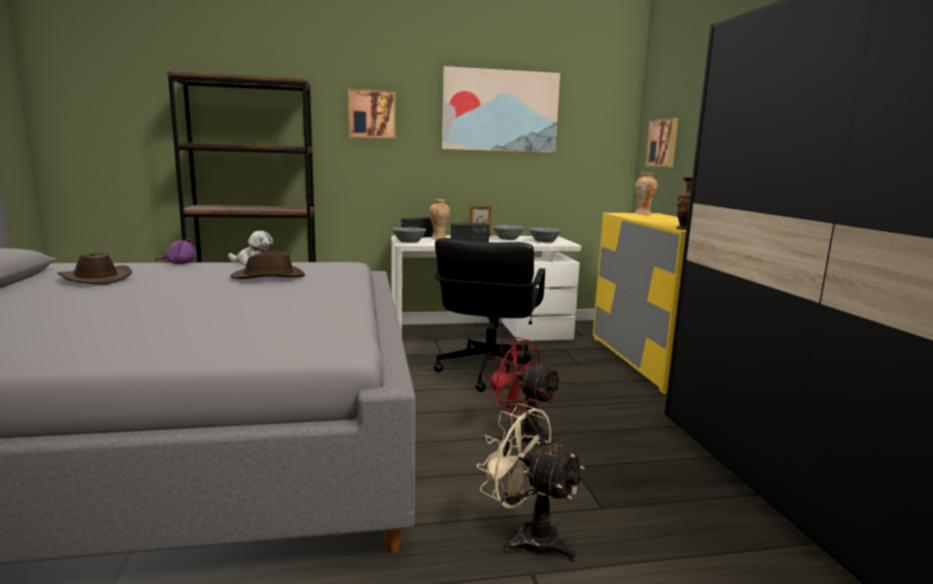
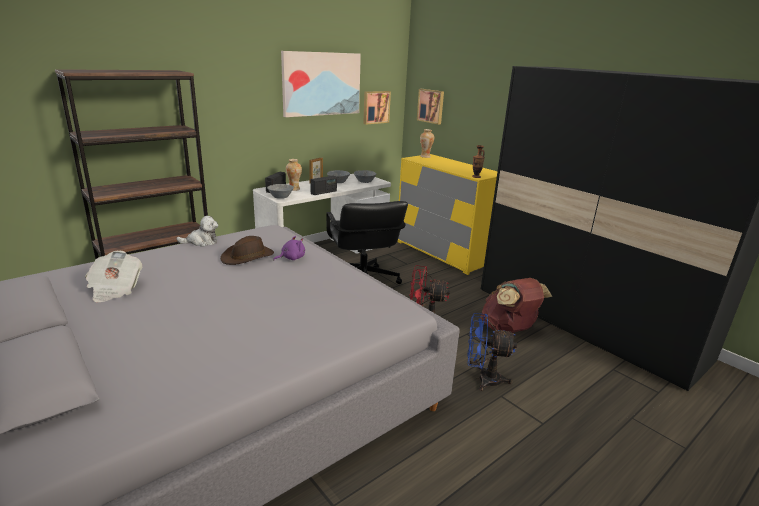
camera: 30 degrees left, 10 degrees up
brown hat [57,252,132,285] -> newspaper [85,251,143,302]
purple plush toy [155,238,197,264] -> purple plush toy moved to [273,236,305,261]
picture [348,88,396,139] -> picture moved to [363,91,391,124]
beige fan [476,403,585,562] -> blue fan [467,313,517,391]
none -> brown backpack [481,278,552,333]

